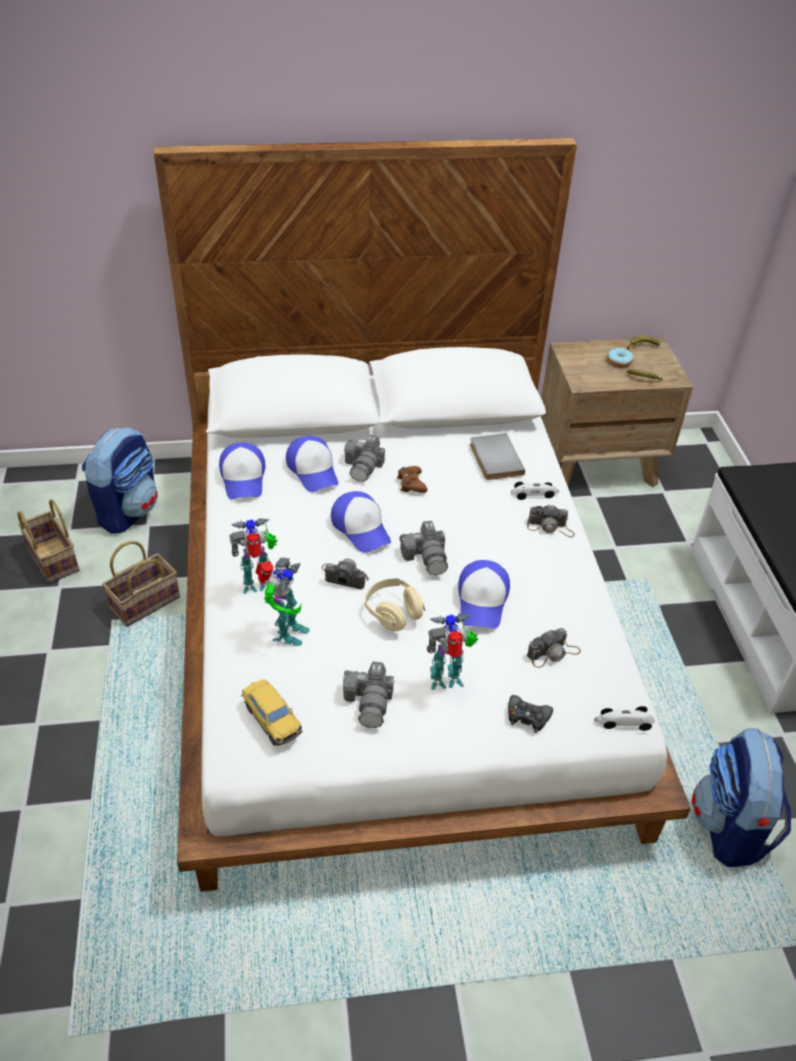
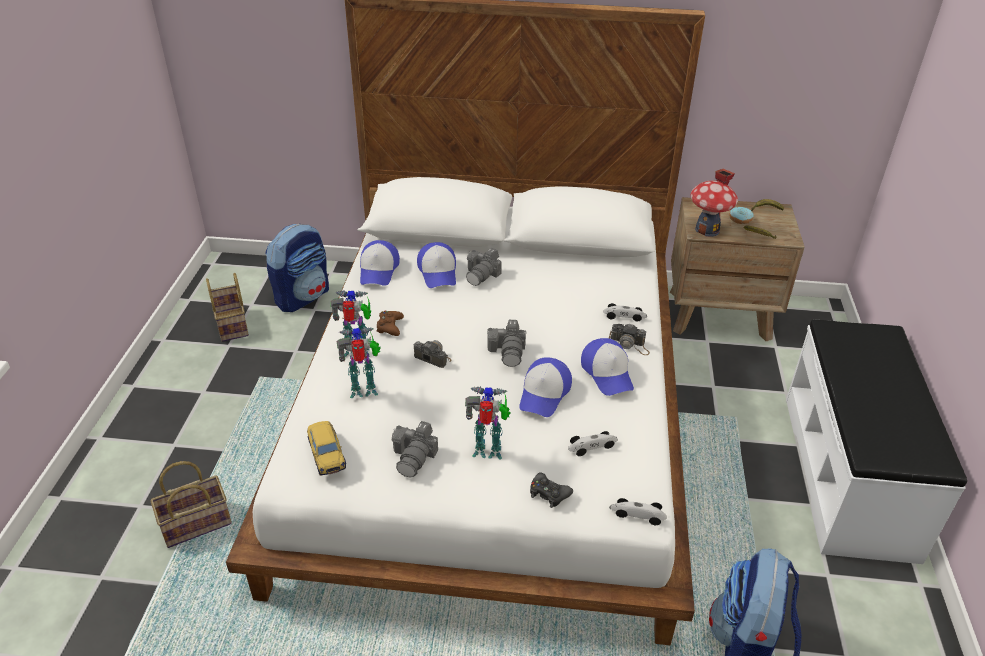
camera: 15 degrees right, 5 degrees down
basket [102,541,180,627] -> basket moved to [151,461,232,548]
toy robot [255,558,310,646] -> toy robot turned 135 degrees counterclockwise [337,327,381,398]
cap [331,491,391,553] -> cap moved to [581,338,634,396]
beige headphones [365,578,425,631] -> none
brown game controller [397,466,427,493] -> brown game controller moved to [376,311,404,336]
grey book [470,433,525,480] -> none
camera [527,628,581,668] -> toy car [568,431,618,456]
none -> toy house [691,169,738,237]

